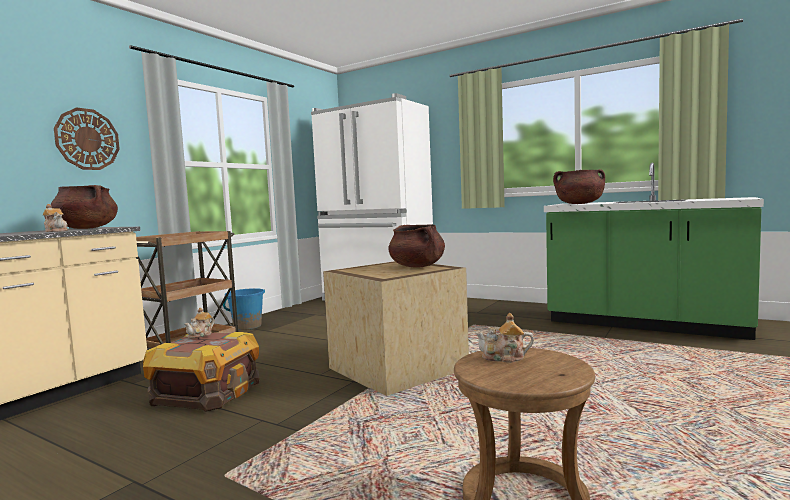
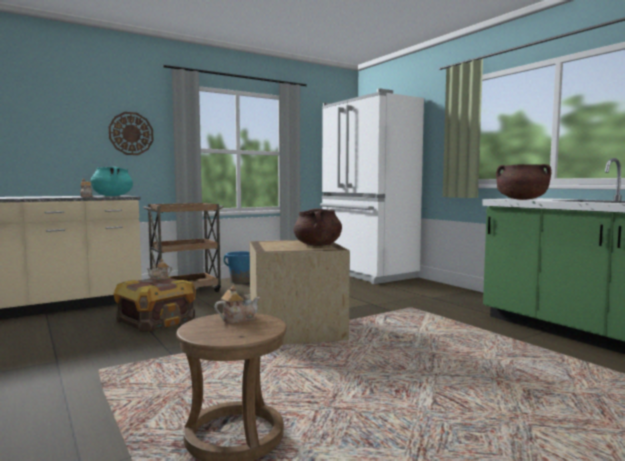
camera: 25 degrees right, 0 degrees up
brown cooking pot [51,185,118,229] -> turquoise cooking pot [91,167,133,196]
teapot [475,313,534,363] -> teapot turned 120 degrees clockwise [215,286,260,323]

